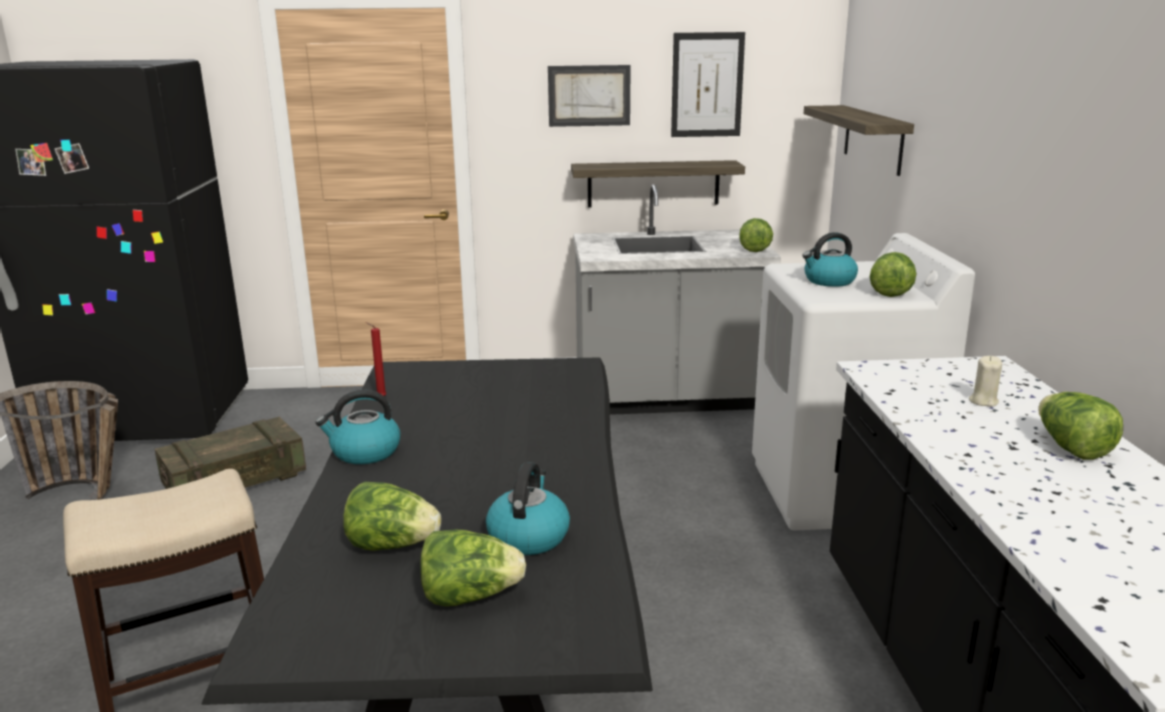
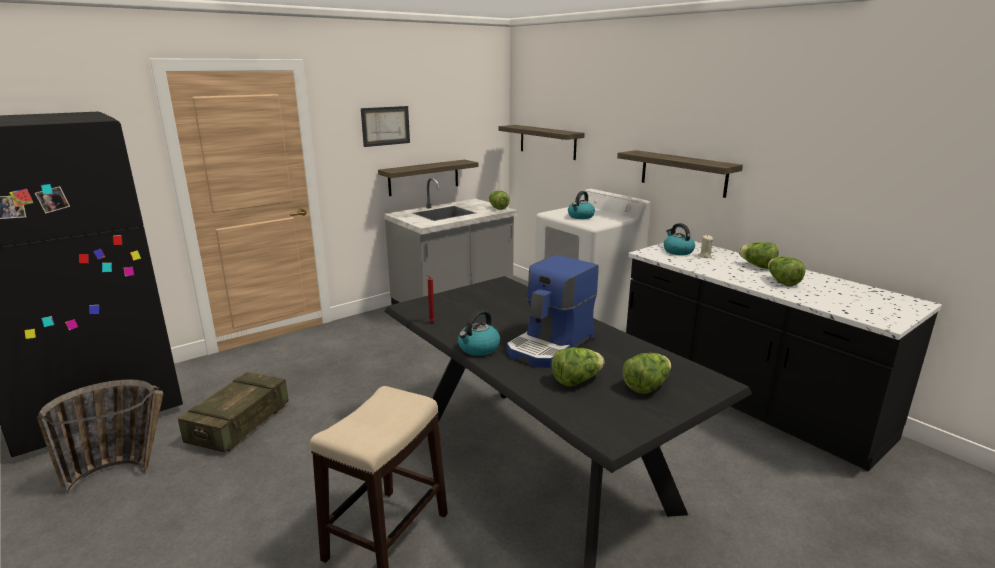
camera: 35 degrees left, 0 degrees up
kettle [486,462,570,555] -> kettle moved to [664,223,695,255]
picture [671,32,745,137] -> none
lettuce [870,252,916,297] -> lettuce moved to [768,256,805,286]
none -> coffee machine [507,255,599,368]
none -> shelf [617,150,743,198]

